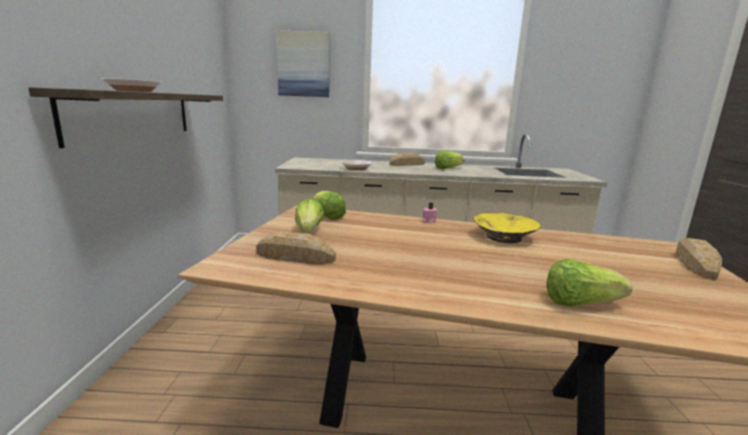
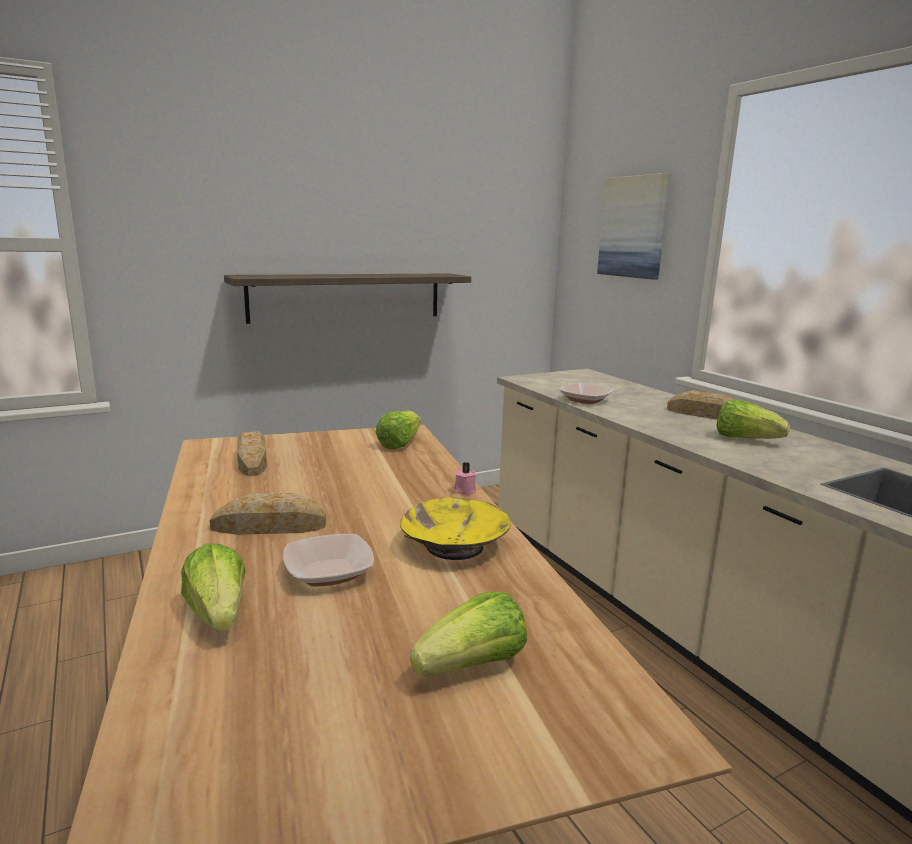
camera: 60 degrees right, 0 degrees up
bowl [102,78,162,92] -> bowl moved to [283,534,374,586]
lettuce [295,199,325,233] -> lettuce moved to [410,592,527,676]
bread [675,238,722,280] -> bread moved to [210,493,326,535]

